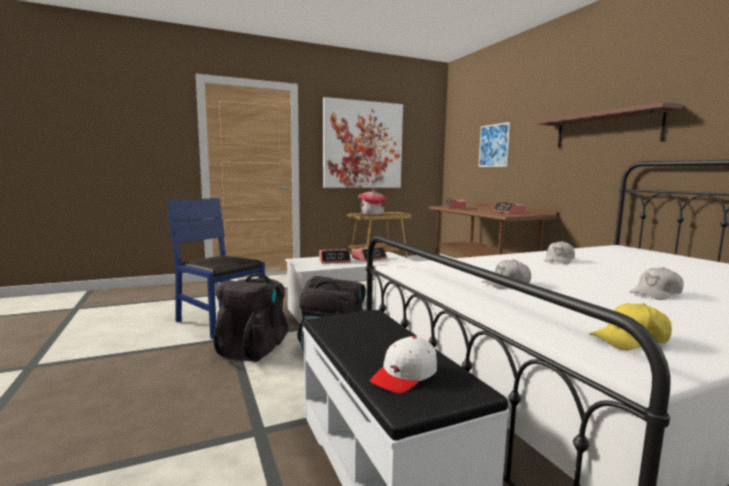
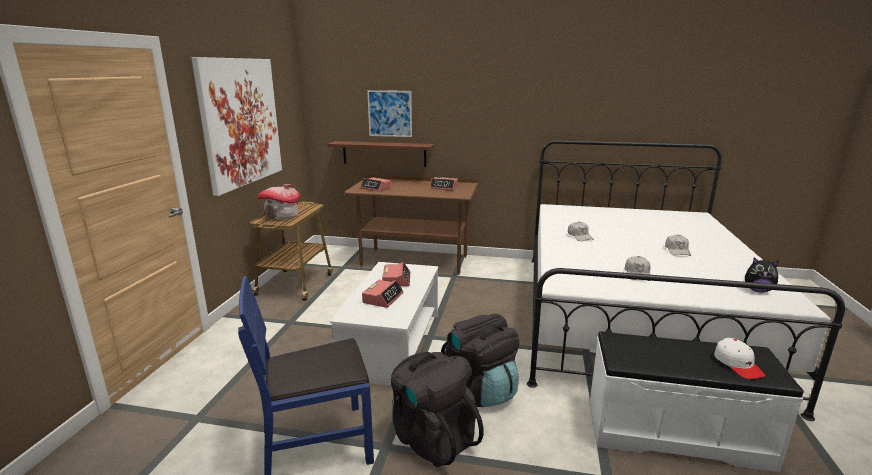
camera: 55 degrees left, 10 degrees up
brown shelf [536,102,682,148] -> brown shelf moved to [328,141,435,167]
yellow cap [589,303,672,350] -> plush toy [745,257,779,293]

